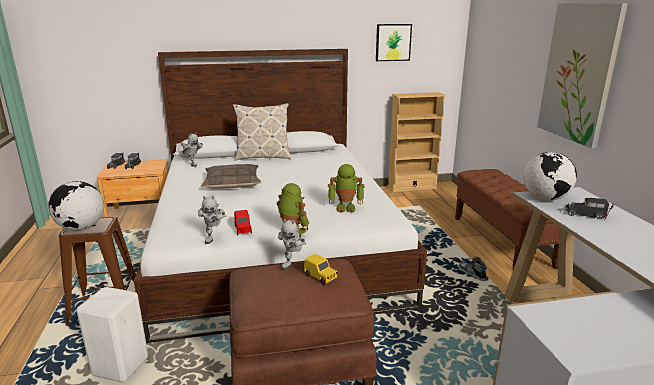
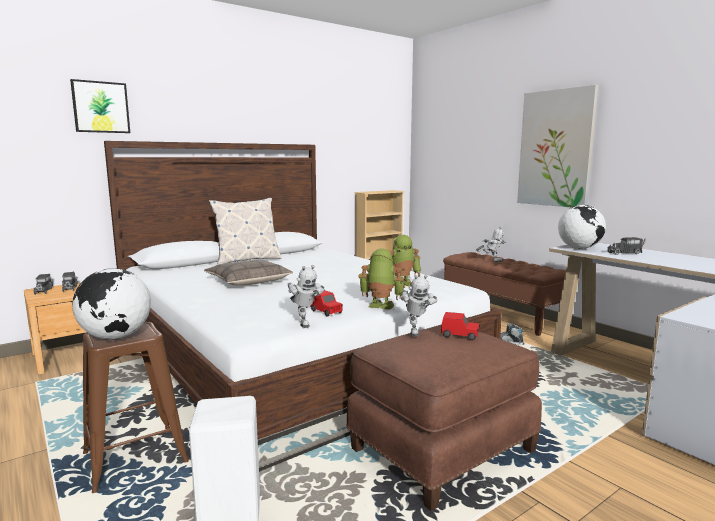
camera: 25 degrees left, 10 degrees down
toy robot [181,132,203,167] -> toy robot moved to [476,227,506,262]
yellow toy car [304,254,338,285] -> red toy car [441,312,480,340]
picture [376,24,412,61] -> picture moved to [70,79,130,133]

